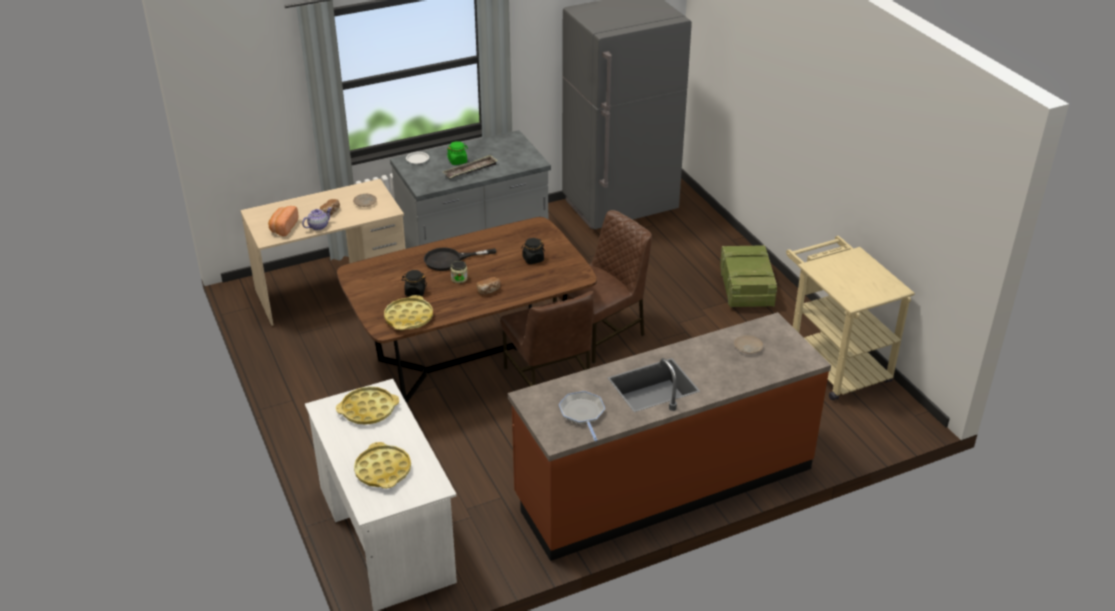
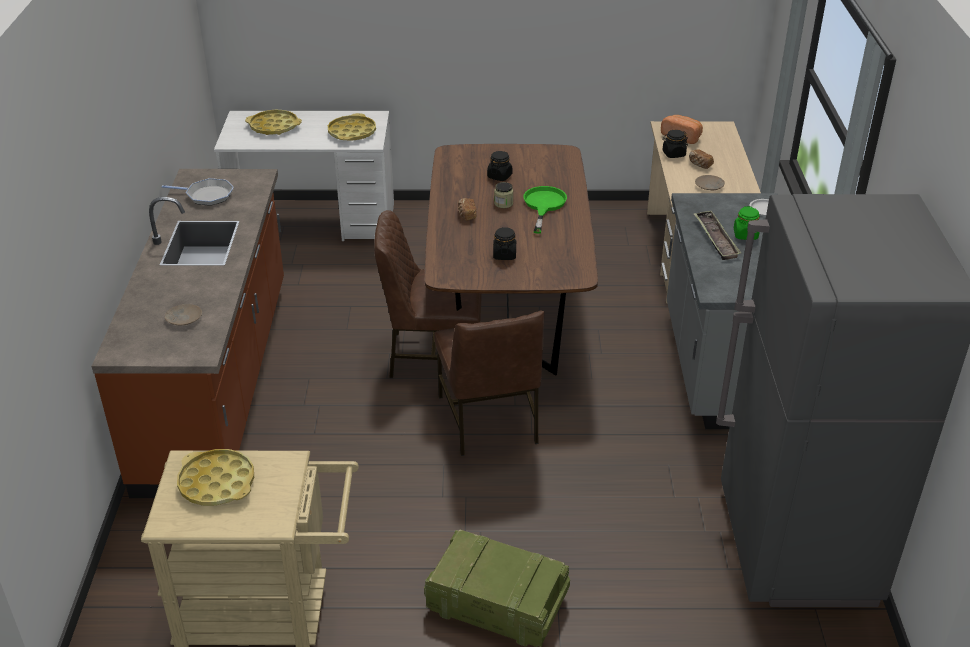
camera: 115 degrees right, 0 degrees up
teapot [302,208,332,230] -> black jar [662,130,688,158]
yellow tray [384,295,433,330] -> yellow tray moved to [177,449,254,506]
black frying pan [424,248,496,271] -> green frying pan [523,186,567,234]

